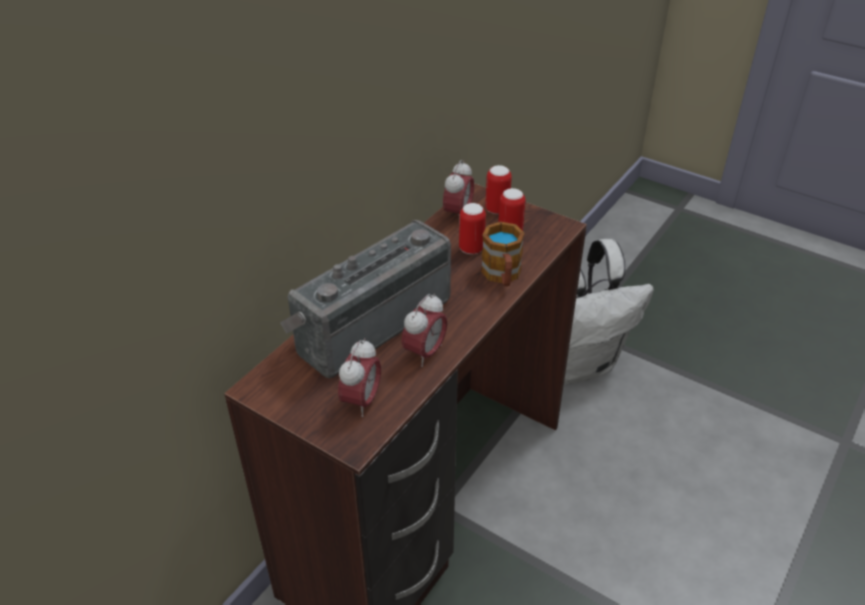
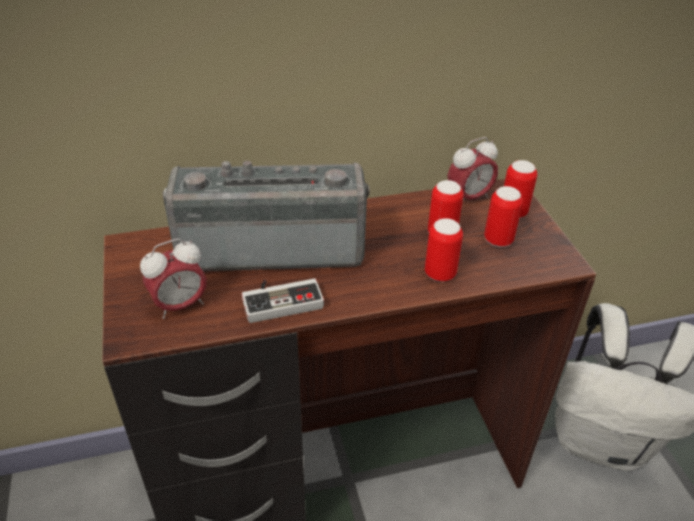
camera: 40 degrees right, 0 degrees up
alarm clock [401,293,447,367] -> game controller [242,279,324,323]
mug [481,221,524,286] -> can [425,218,463,282]

